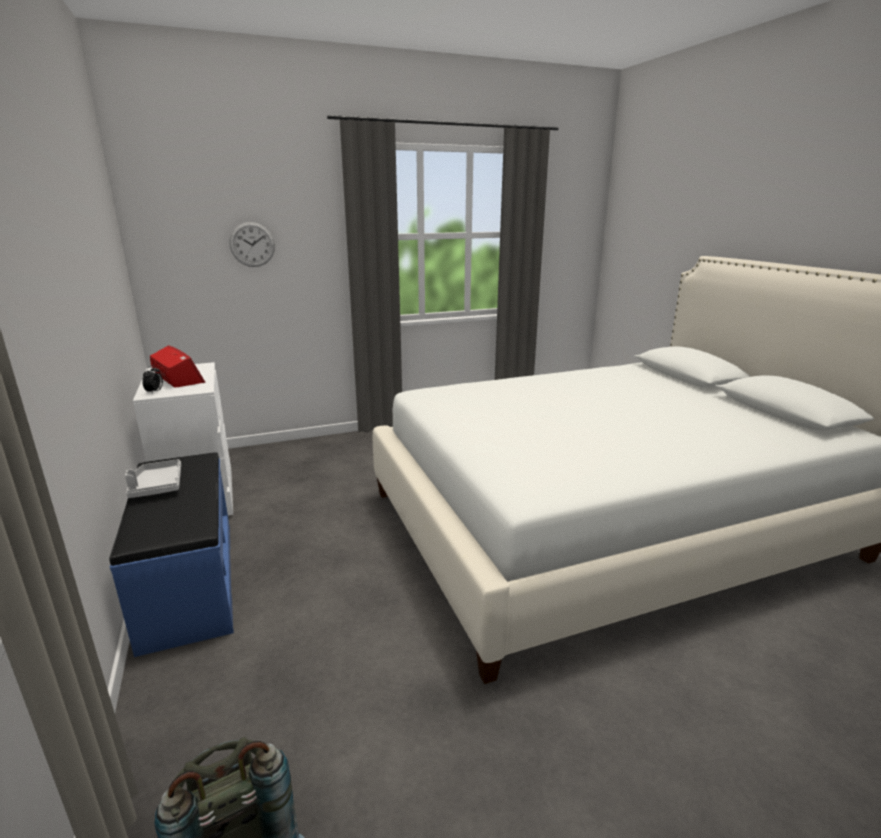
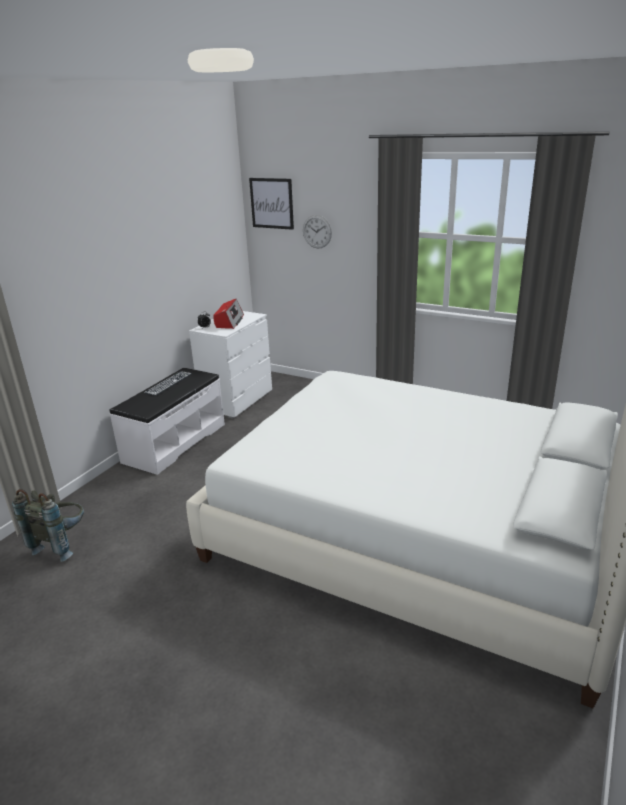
camera: 50 degrees right, 5 degrees up
blue bench [109,452,234,657] -> white bench [110,368,225,475]
grey tray [125,459,181,498] -> keyboard [144,371,192,396]
none -> picture [249,178,294,230]

